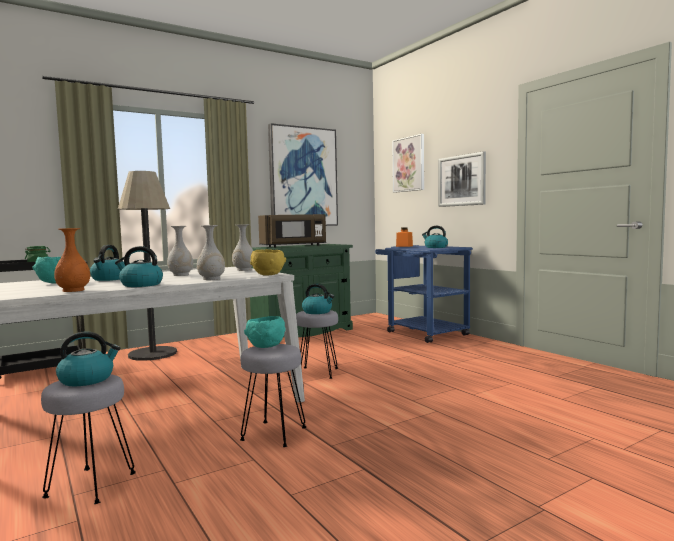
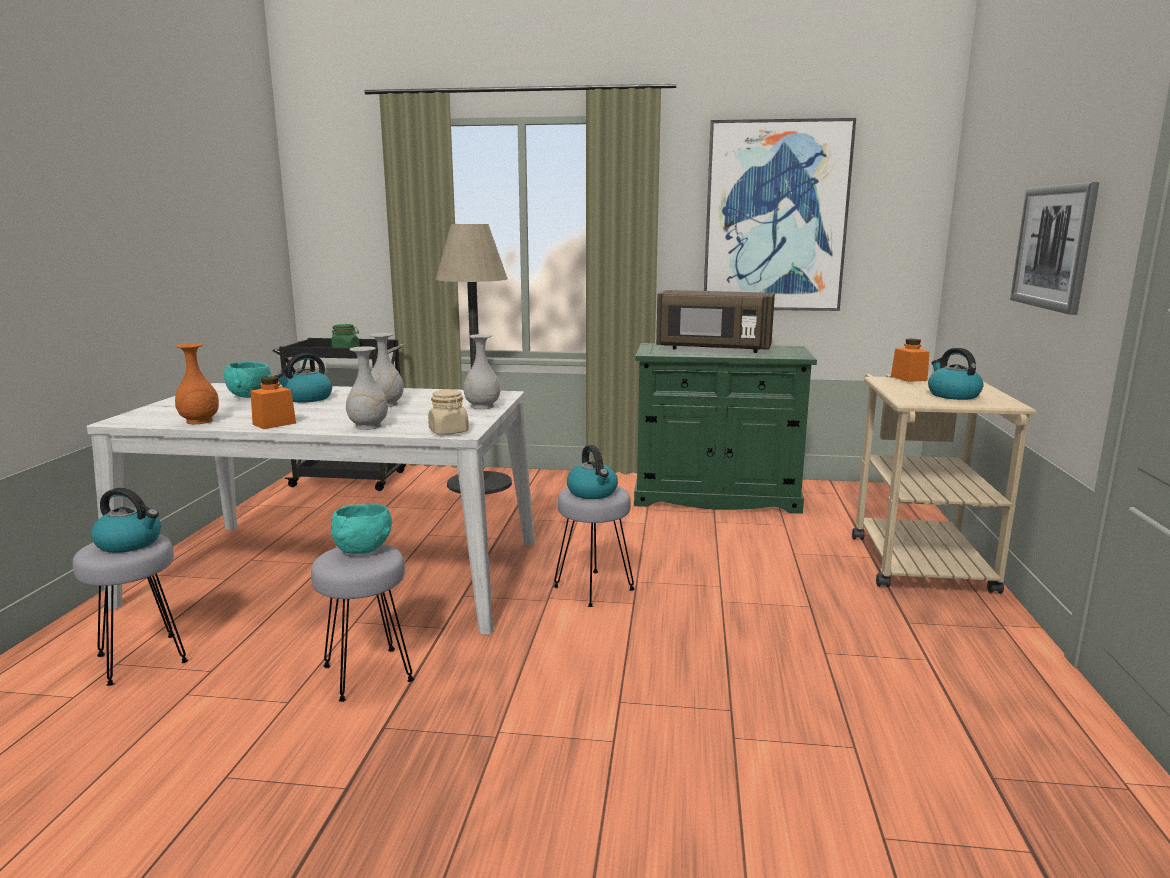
camera: 40 degrees right, 10 degrees up
kettle [115,246,163,287] -> orange jar [250,376,296,429]
yellow bowl [250,249,286,275] -> beige jar [428,390,469,435]
blue cart [375,245,473,343] -> beige cart [852,374,1036,594]
picture [392,134,424,193] -> none

